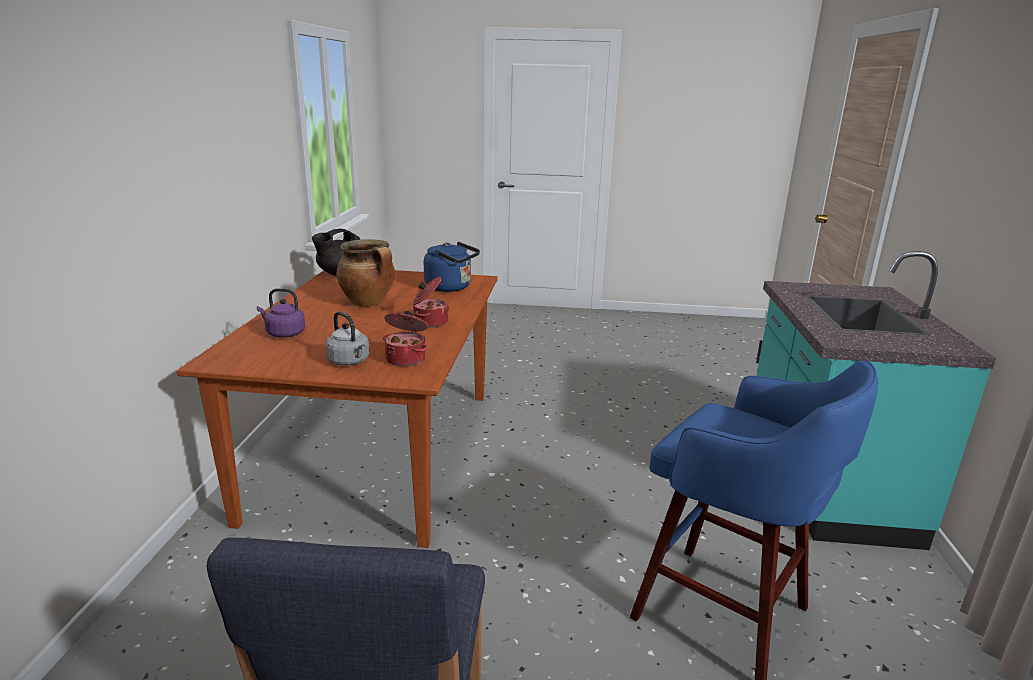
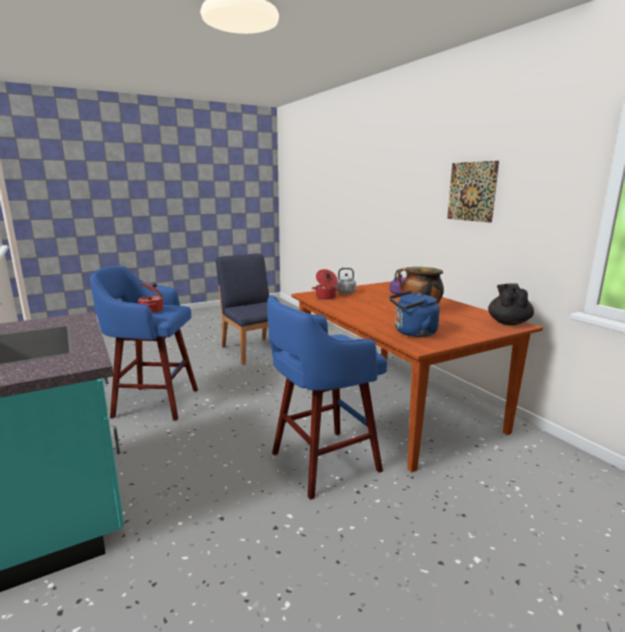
camera: 145 degrees right, 5 degrees down
cooking pot [413,277,449,328] -> cooking pot moved to [138,282,163,313]
none -> blue stool [267,295,387,500]
none -> picture [447,161,499,223]

